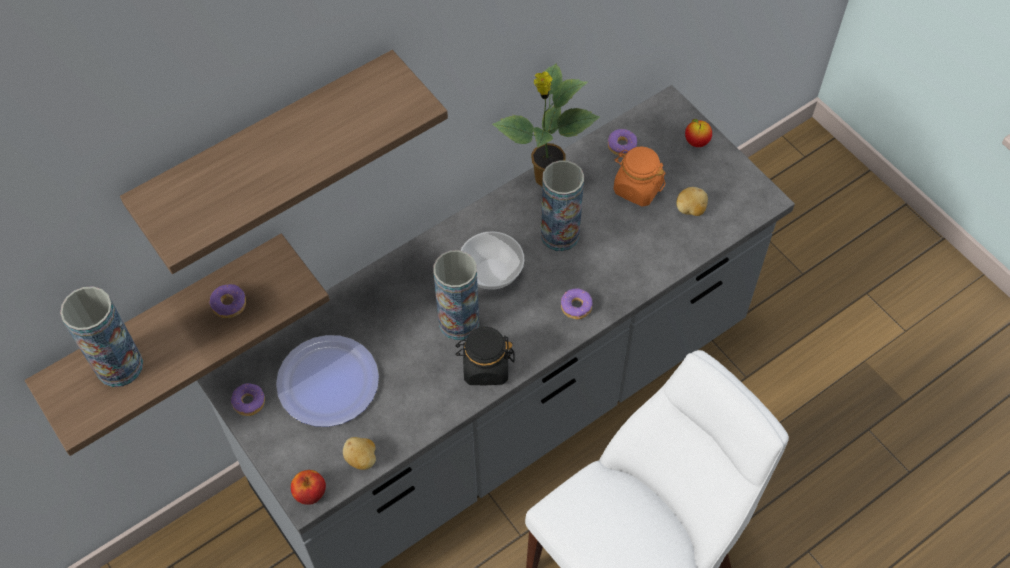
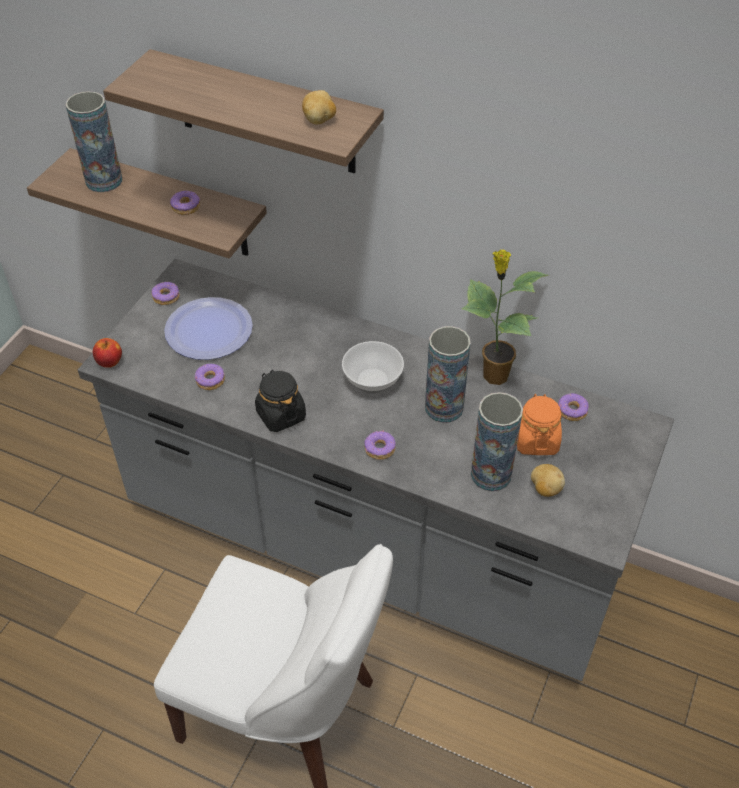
camera: 60 degrees right, 10 degrees down
potato [343,437,376,470] -> potato moved to [302,90,336,125]
vase [433,250,479,340] -> vase moved to [471,392,523,492]
apple [685,119,712,147] -> none
none -> donut [195,364,225,390]

